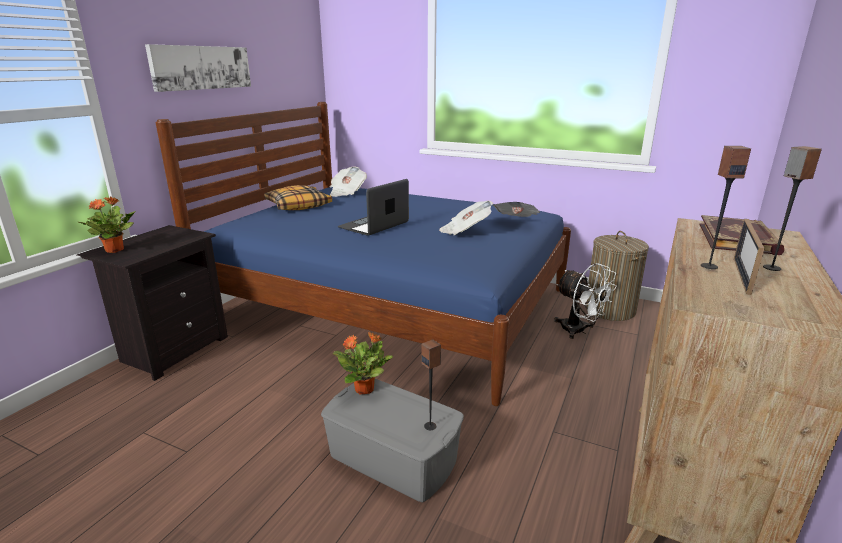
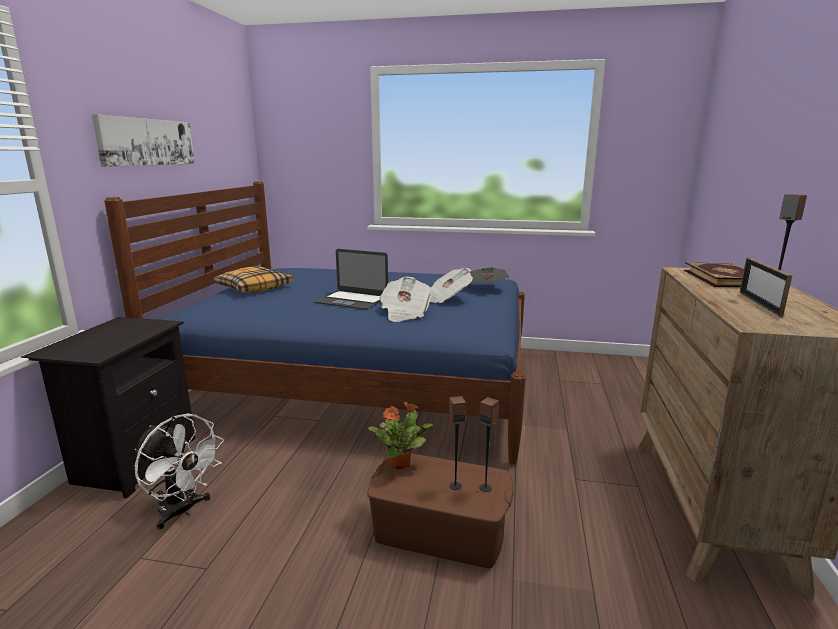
camera: 15 degrees left, 5 degrees down
potted plant [78,197,136,253] -> none
grey storage box [321,379,464,502] -> brown storage box [367,453,514,568]
newspaper [330,166,367,197] -> newspaper moved to [380,277,433,322]
laptop [338,179,409,236] -> laptop turned 90 degrees counterclockwise [314,249,388,310]
white fan [554,263,617,339] -> white fan moved to [135,414,224,530]
laundry basket [586,231,649,321] -> none
speaker [701,146,751,269] -> speaker moved to [449,396,466,490]

